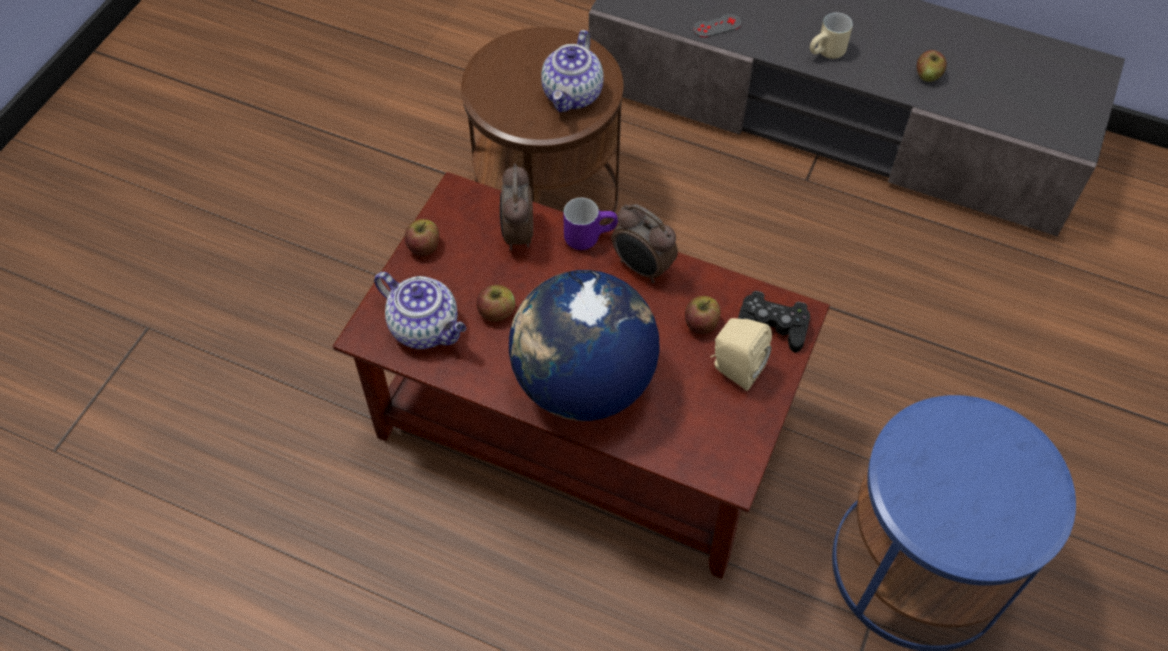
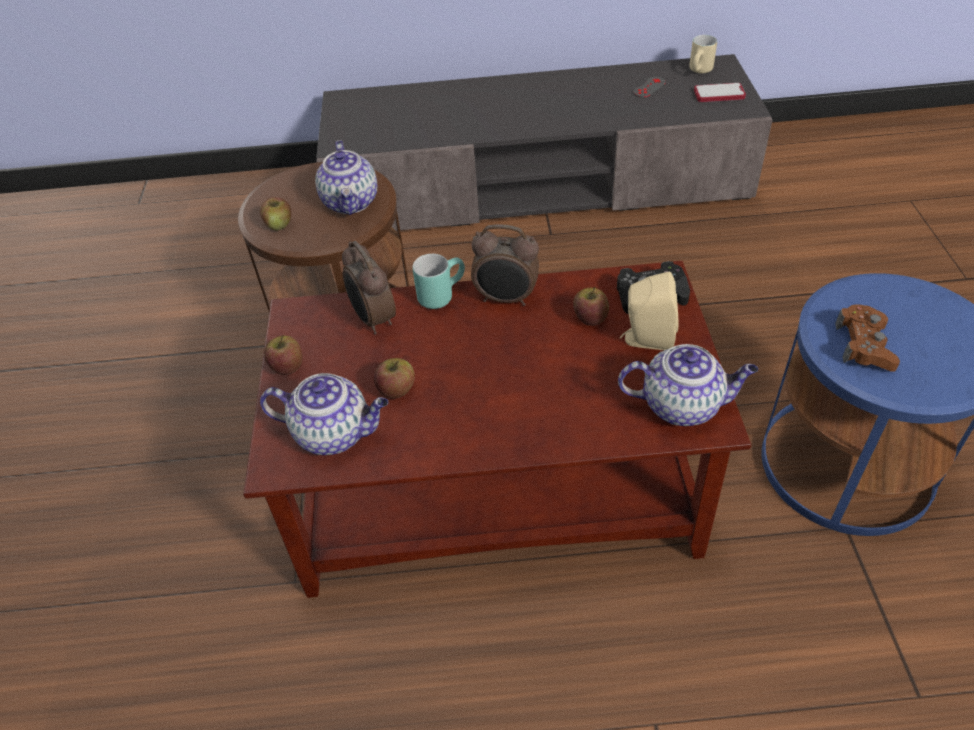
camera: 25 degrees left, 10 degrees down
globe [509,270,660,421] -> none
purple mug [563,198,618,250] -> turquoise mug [413,254,465,309]
grey game controller [693,14,742,38] -> grey game controller moved to [633,77,666,97]
beige mug [810,13,853,59] -> beige mug moved to [689,35,717,73]
apple [917,50,947,82] -> apple moved to [260,197,291,231]
none -> teapot [618,344,758,426]
none -> phone [694,83,746,102]
none -> brown game controller [835,304,900,372]

